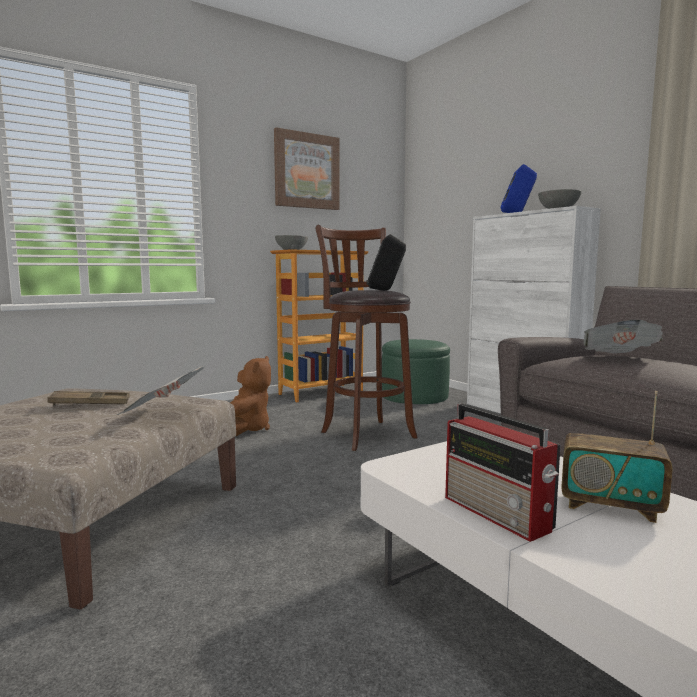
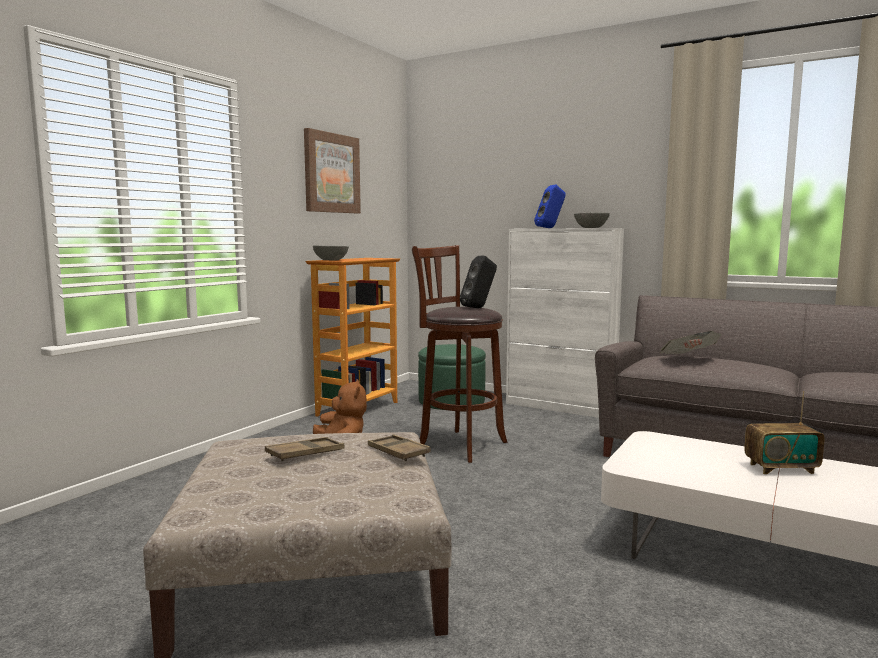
camera: 25 degrees left, 0 degrees up
newspaper [117,366,204,415] -> brown tray [368,434,431,461]
radio [445,404,561,542] -> none

